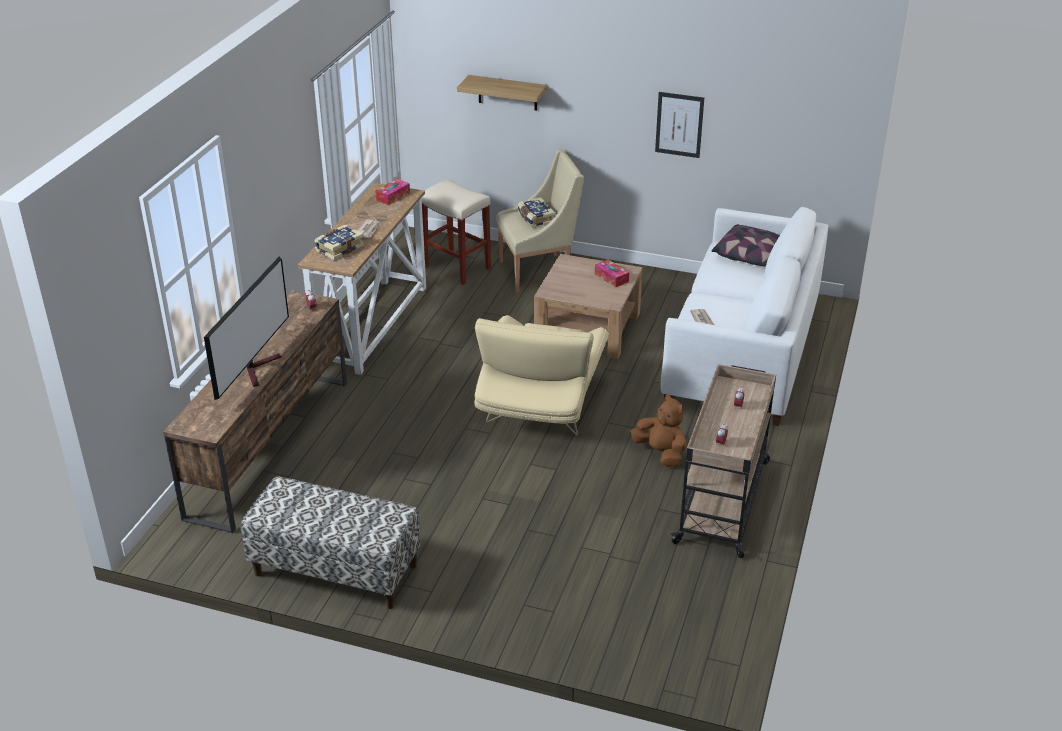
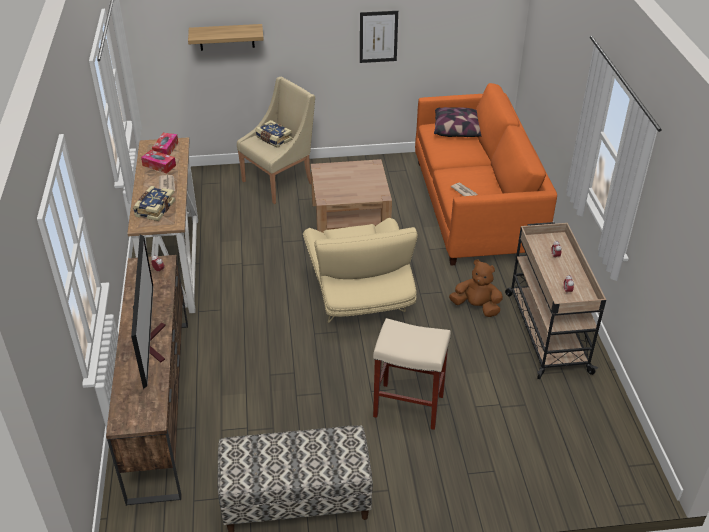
camera: 25 degrees left, 5 degrees up
beige stool [422,180,491,285] -> beige stool moved to [373,318,451,430]
tissue box [595,259,629,287] -> tissue box moved to [141,150,176,173]
white sofa [661,207,828,426] -> orange sofa [415,83,557,266]

